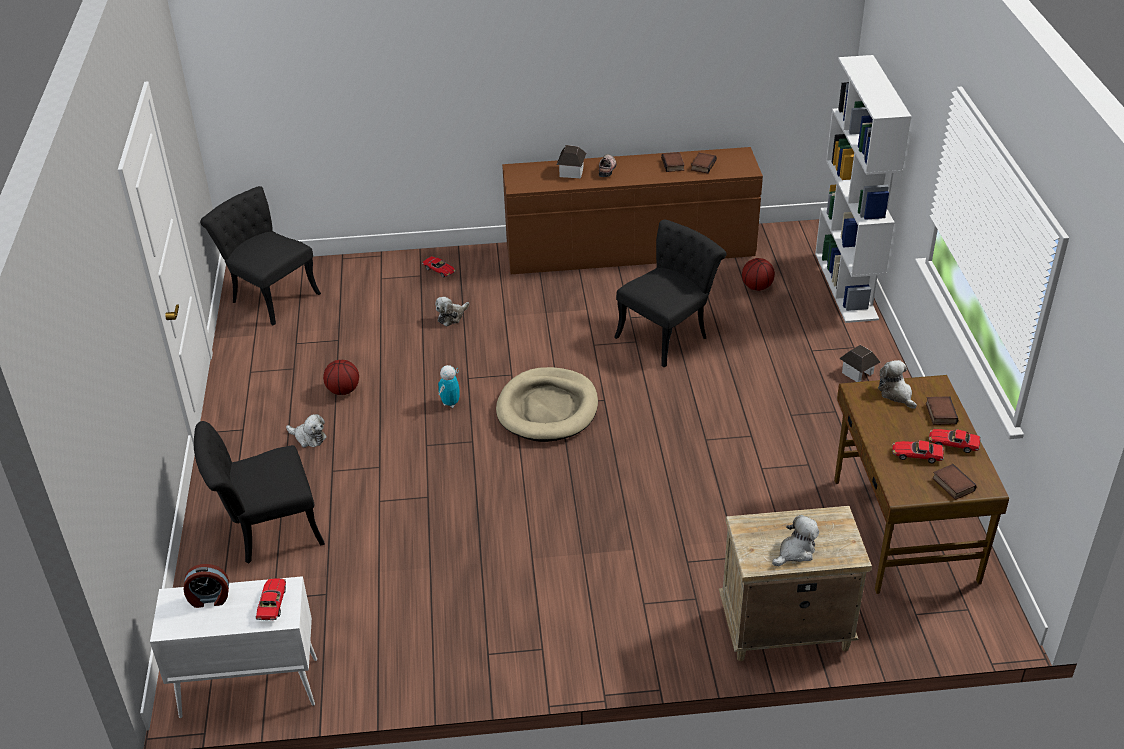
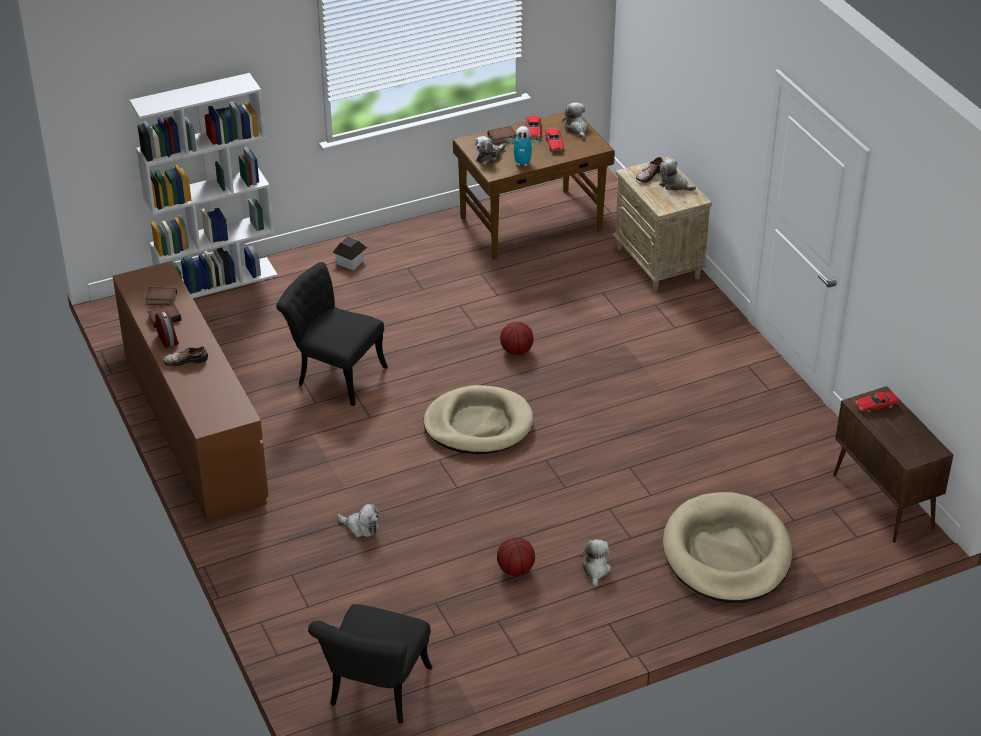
camera: 110 degrees left, 0 degrees up
white cabinet [150,576,317,718] -> brown cabinet [833,386,953,543]
alarm clock [183,564,229,608] -> alarm clock moved to [155,311,179,348]
black chair [194,421,325,563] -> beige dog bed [663,492,792,603]
toy car [422,256,456,278] -> none
toy robot [438,365,460,408] -> toy robot moved to [505,126,541,166]
toy house [557,145,586,178] -> none
basketball [742,258,775,291] -> basketball moved to [500,322,534,355]
book [932,464,977,500] -> plush toy [563,102,588,139]
none -> shoe [636,157,664,183]

